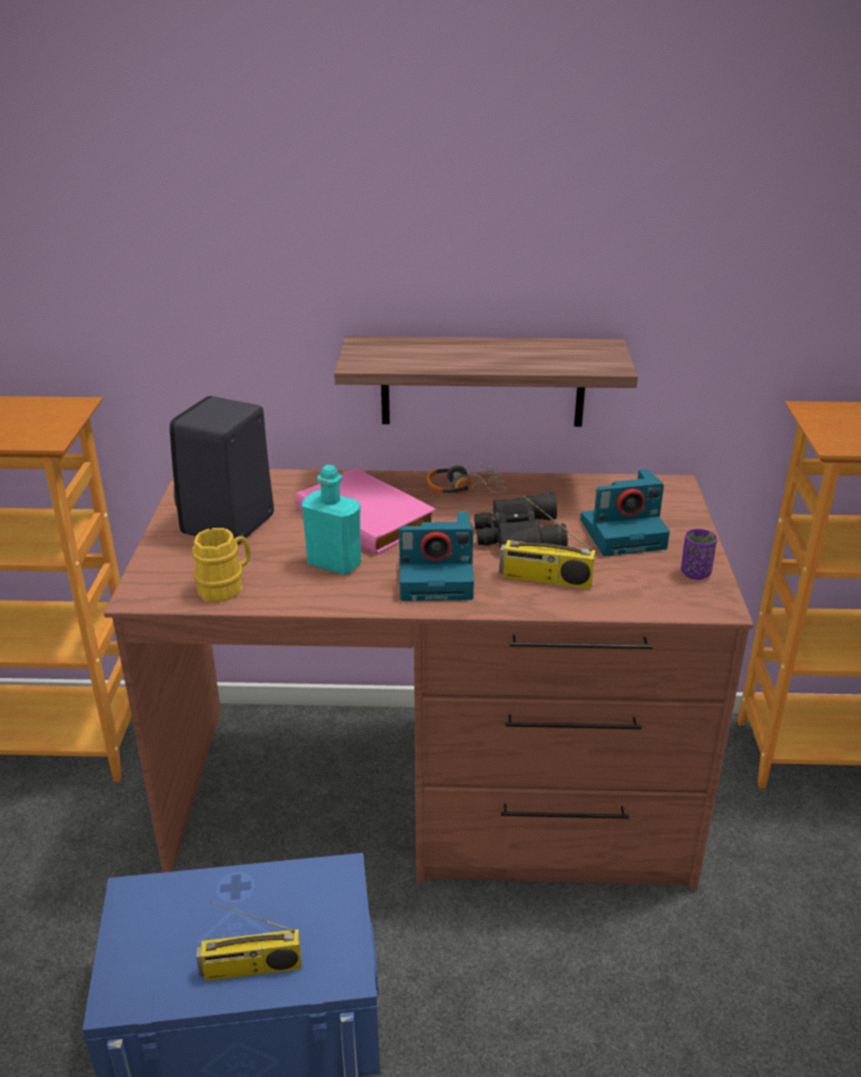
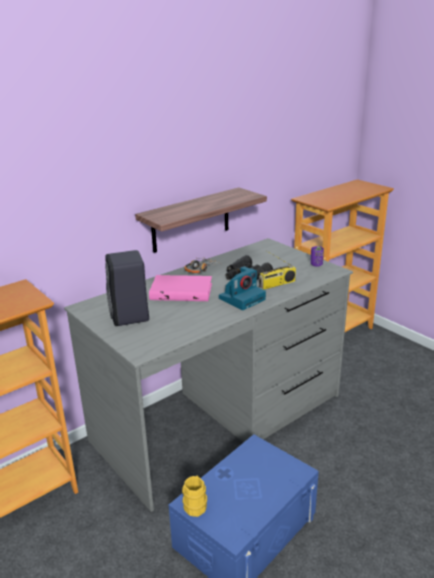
camera: 40 degrees left, 5 degrees down
brown desk [104,469,754,891] -> grey desk [64,238,353,512]
yellow mug [192,528,251,602] -> yellow mug moved to [182,475,207,517]
radio [196,901,302,981] -> none
turquoise bottle [301,465,361,575] -> none
camera [580,469,670,556] -> none

